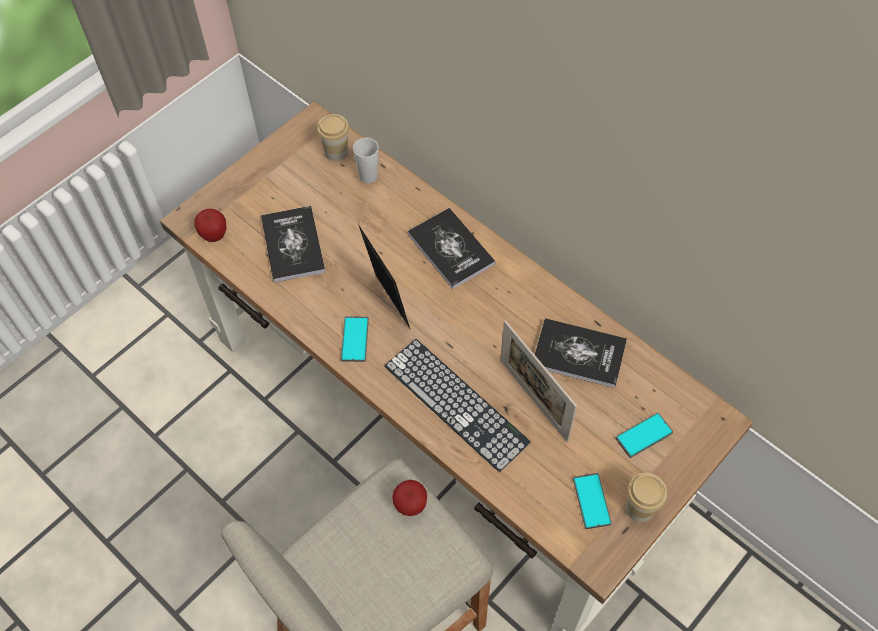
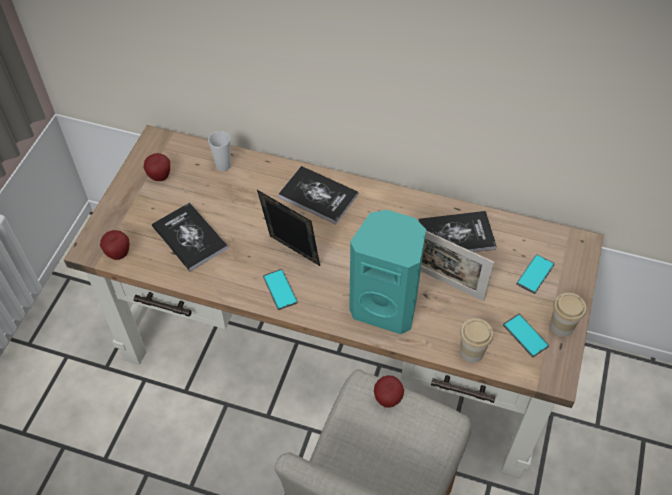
camera: 25 degrees left, 5 degrees down
cup [317,114,349,161] -> cup moved to [460,318,493,363]
keyboard [384,339,530,472] -> turquoise speaker [349,210,426,334]
none -> apple [144,153,170,181]

